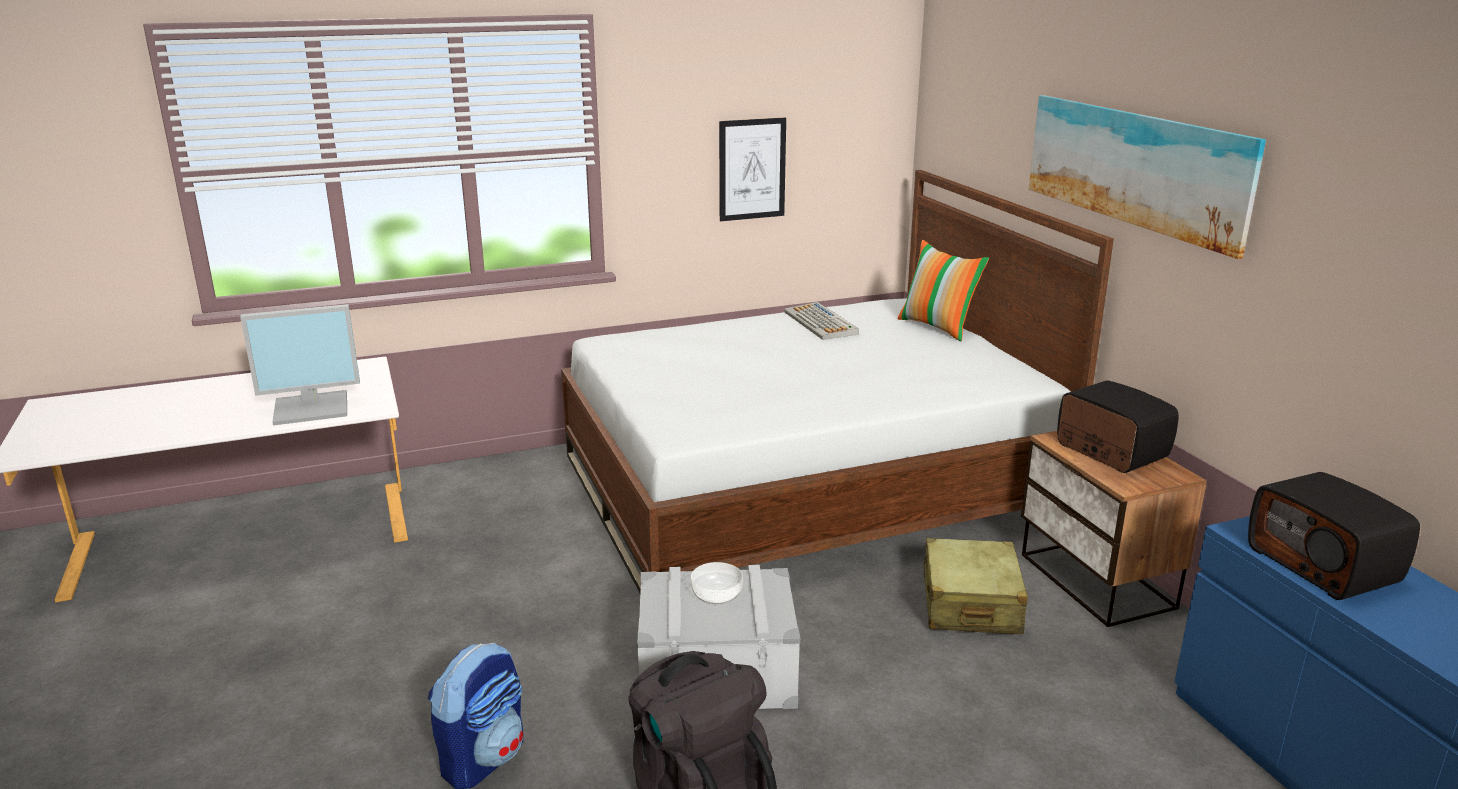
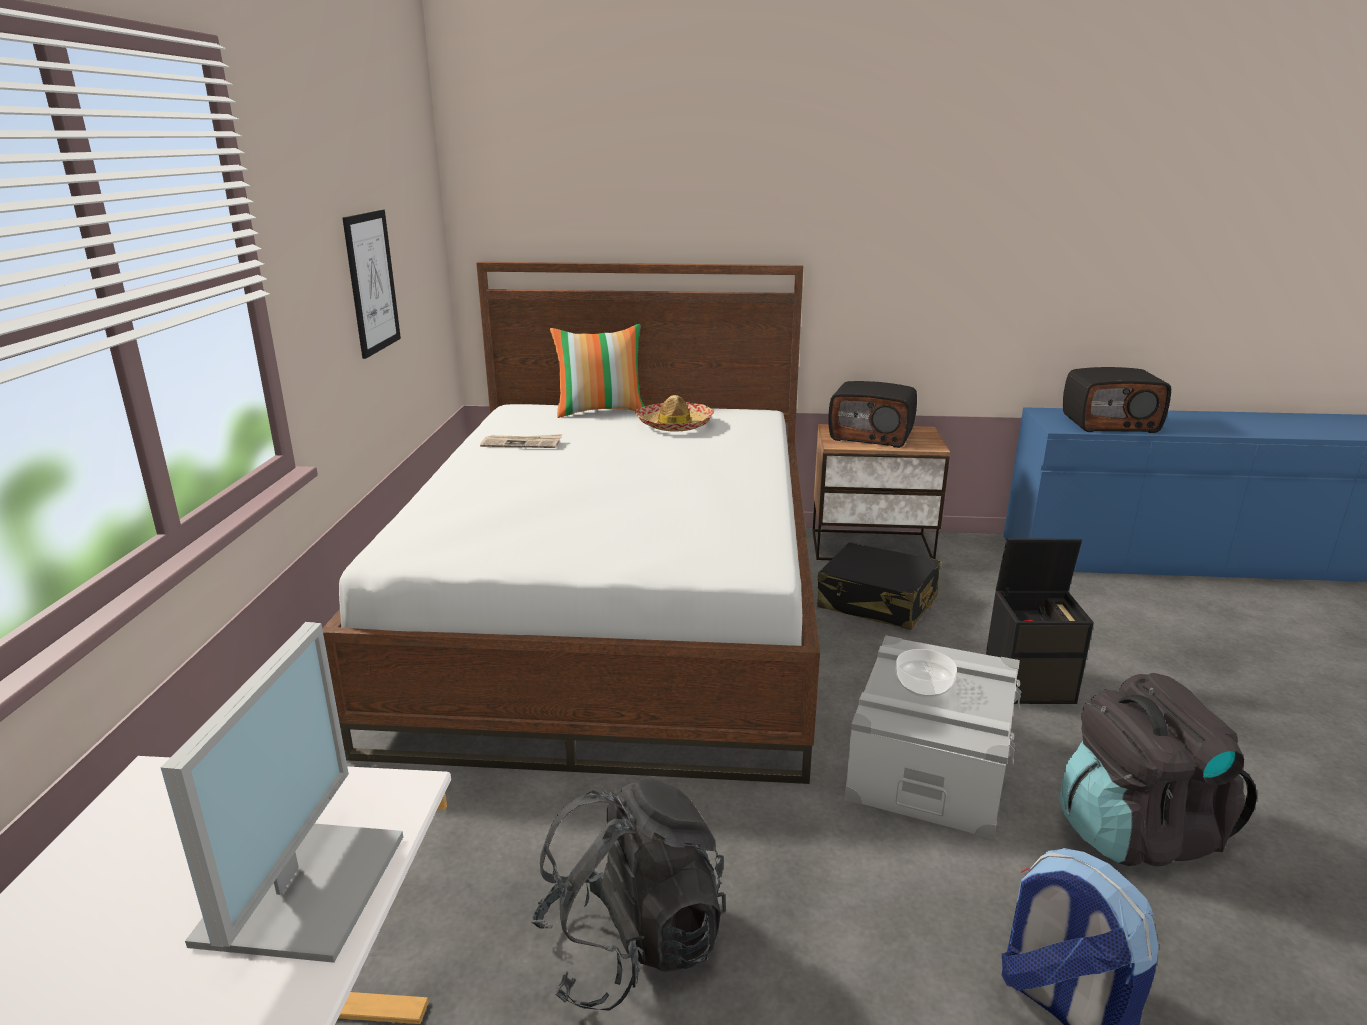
camera: 65 degrees left, 0 degrees up
keyboard [784,302,859,340] -> newspaper [480,434,562,448]
beige suitcase [922,538,1028,634] -> black suitcase [817,542,940,630]
picture [1029,95,1266,259] -> none
radio [1057,380,1179,473] -> radio turned 150 degrees counterclockwise [828,381,917,448]
none -> black backpack [531,777,726,1011]
none -> hat [635,395,714,432]
none -> black storage box [986,539,1094,704]

